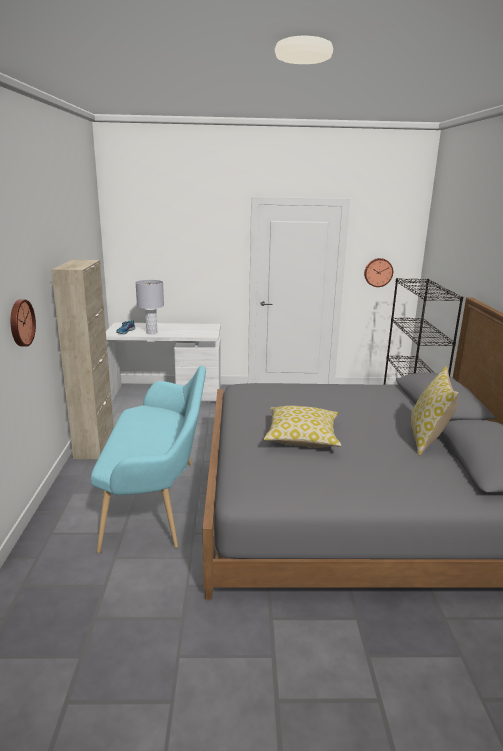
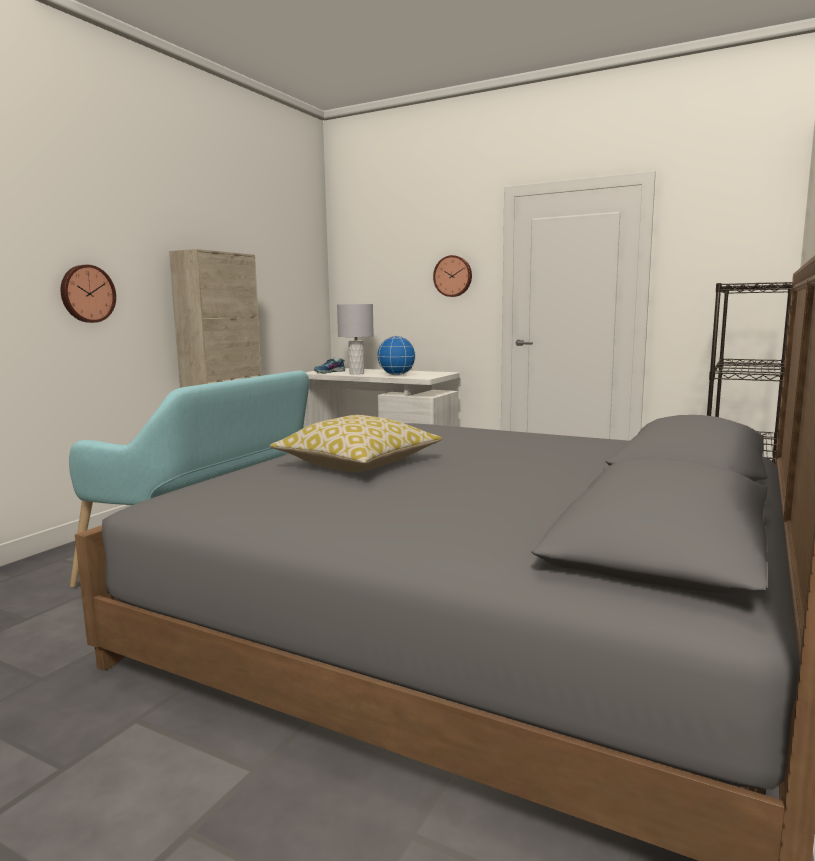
camera: 30 degrees right, 10 degrees down
wall clock [364,258,393,287] -> wall clock moved to [433,255,472,297]
pillow [411,366,459,456] -> none
none -> globe [377,336,416,375]

